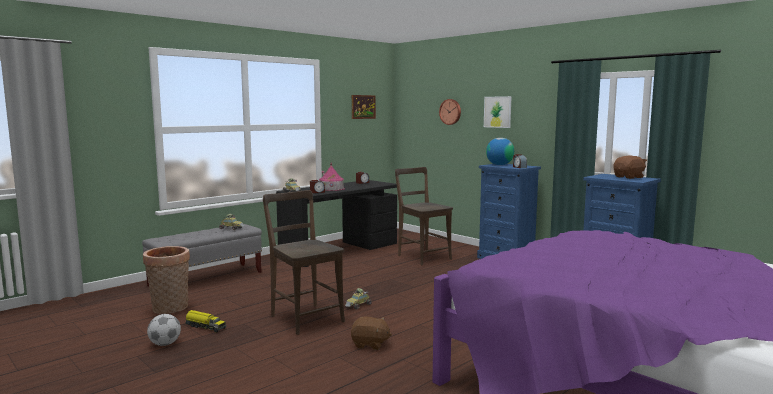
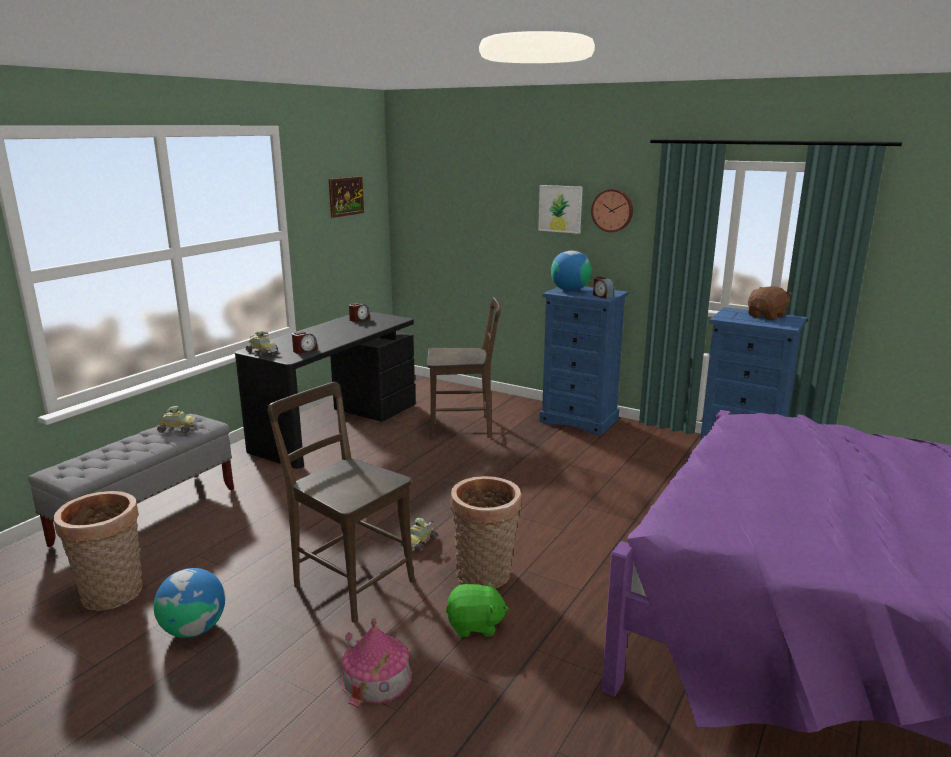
camera: 15 degrees left, 10 degrees up
football [147,314,181,346] -> none
toy truck [185,310,226,333] -> globe [154,568,225,638]
toy house [319,163,345,191] -> toy house moved to [341,618,412,708]
brown plush toy [351,317,392,350] -> green plush toy [445,581,509,637]
brown chair [395,167,453,265] -> brown chair turned 135 degrees clockwise [427,297,501,439]
wall clock [439,99,461,125] -> wall clock moved to [591,189,633,232]
none -> basket [450,476,522,589]

